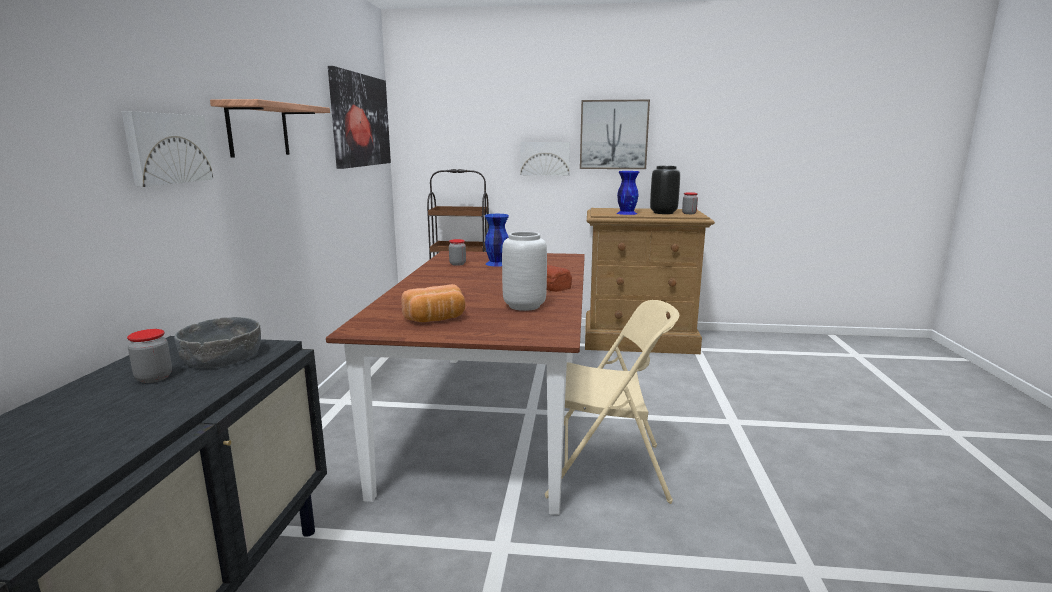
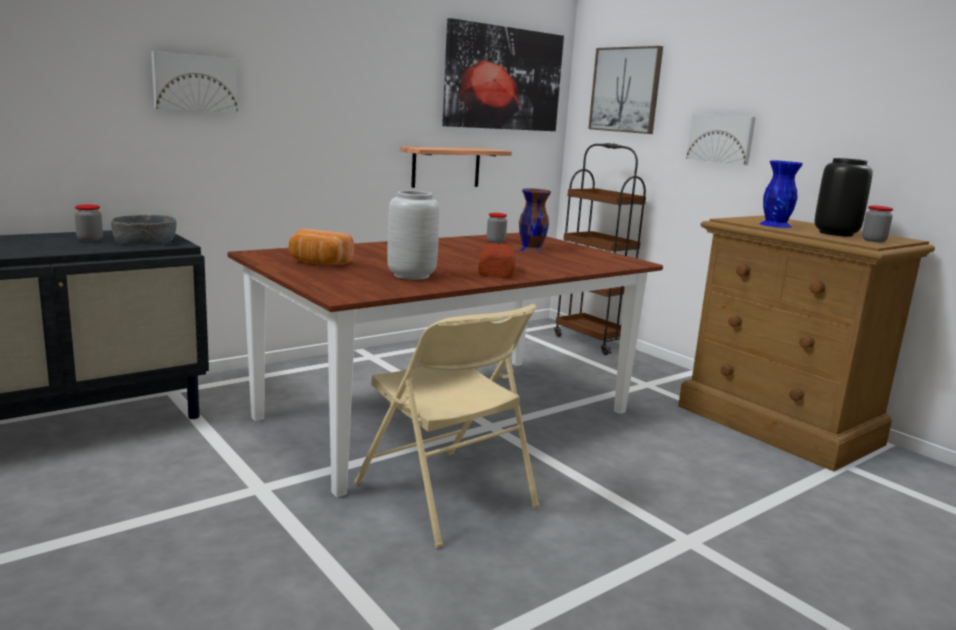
camera: 45 degrees right, 0 degrees up
shelf [210,99,330,158] -> shelf moved to [400,147,512,188]
blue vase [485,214,509,267] -> brown vase [517,188,551,253]
picture [580,100,650,169] -> picture moved to [588,46,663,134]

